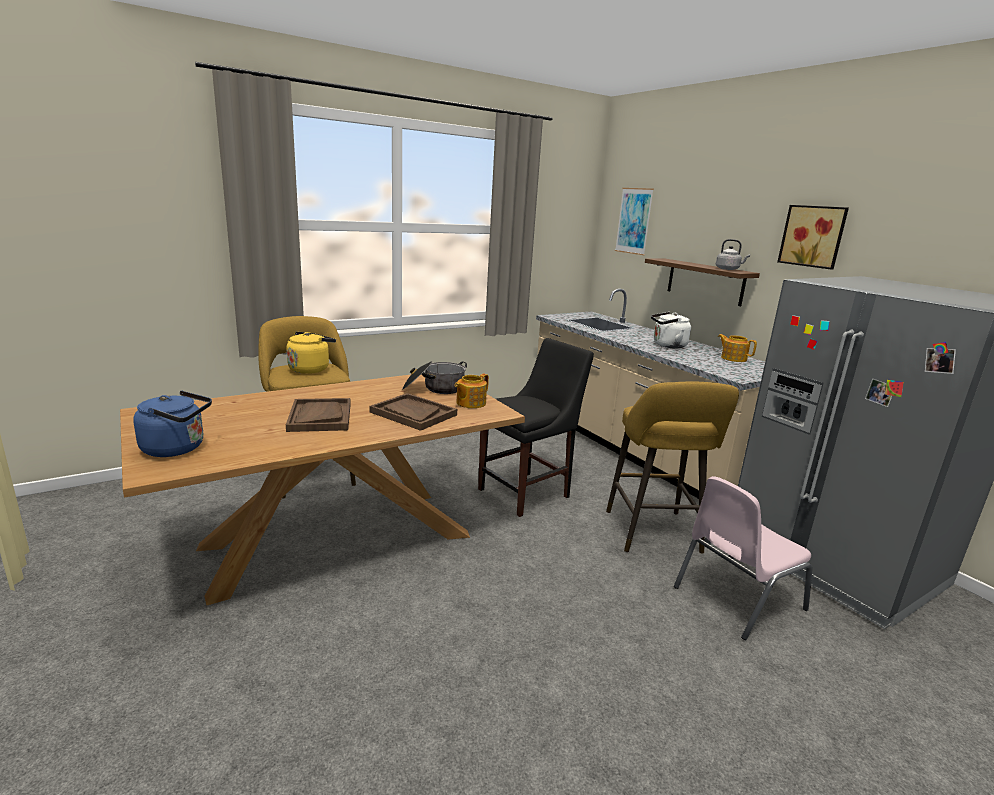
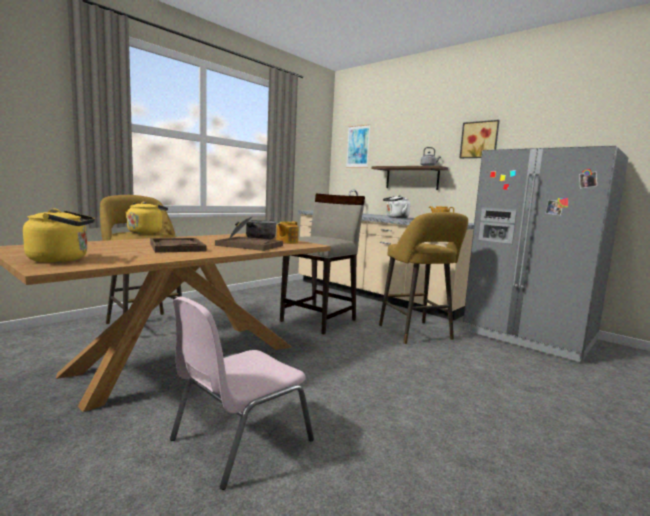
camera: 15 degrees left, 10 degrees down
blue kettle [133,391,212,457] -> yellow kettle [23,209,95,263]
black chair [478,338,594,517] -> beige stool [280,193,365,335]
pink chair [674,476,812,640] -> pink chair moved to [170,297,314,490]

